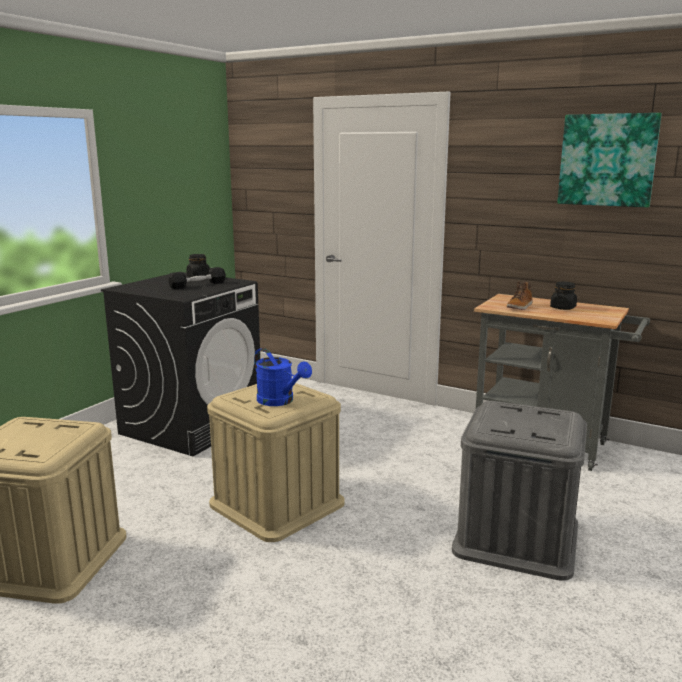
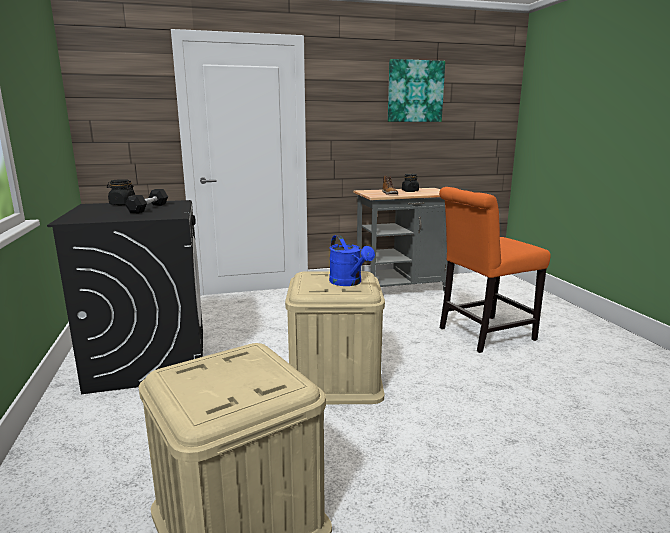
camera: 45 degrees left, 0 degrees up
blue watering can [254,348,312,406] -> blue watering can turned 60 degrees clockwise [329,235,375,286]
grey storage box [452,401,587,581] -> orange chair [439,187,551,353]

